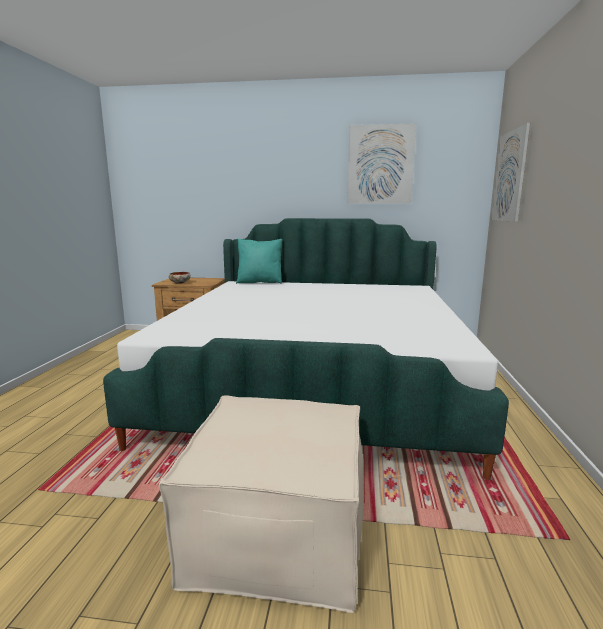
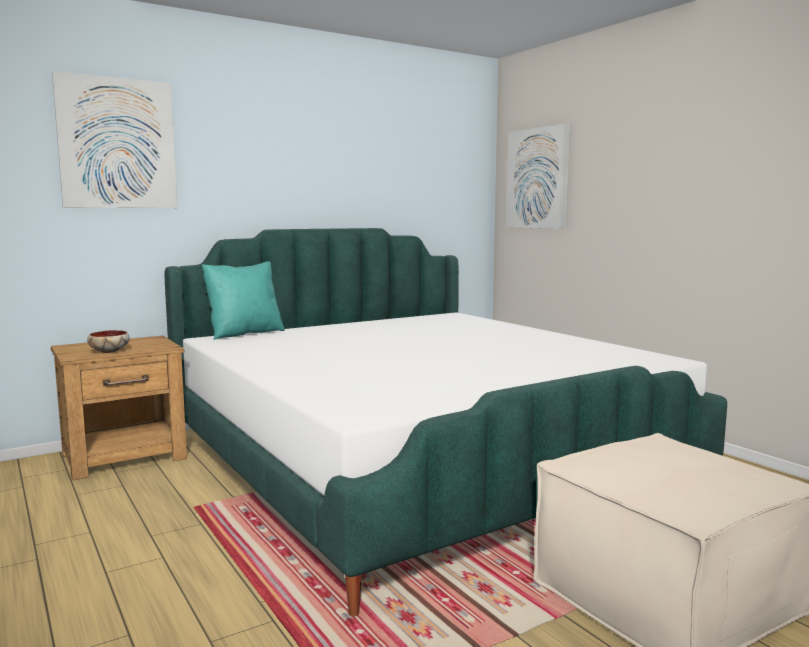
camera: 40 degrees left, 5 degrees down
picture [347,123,416,204] -> picture moved to [52,71,178,208]

